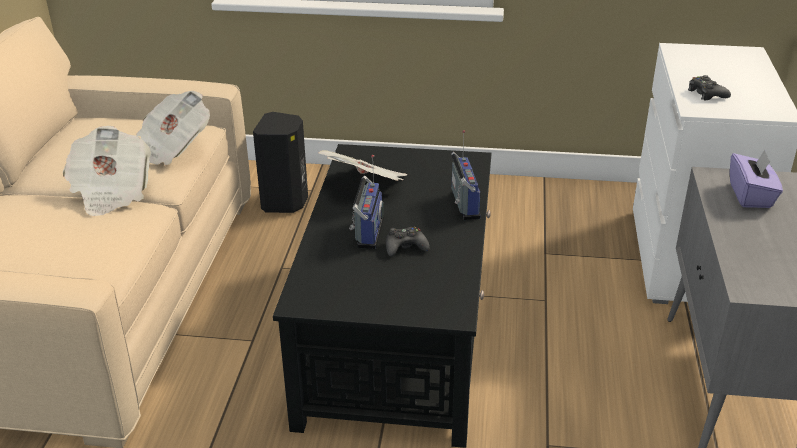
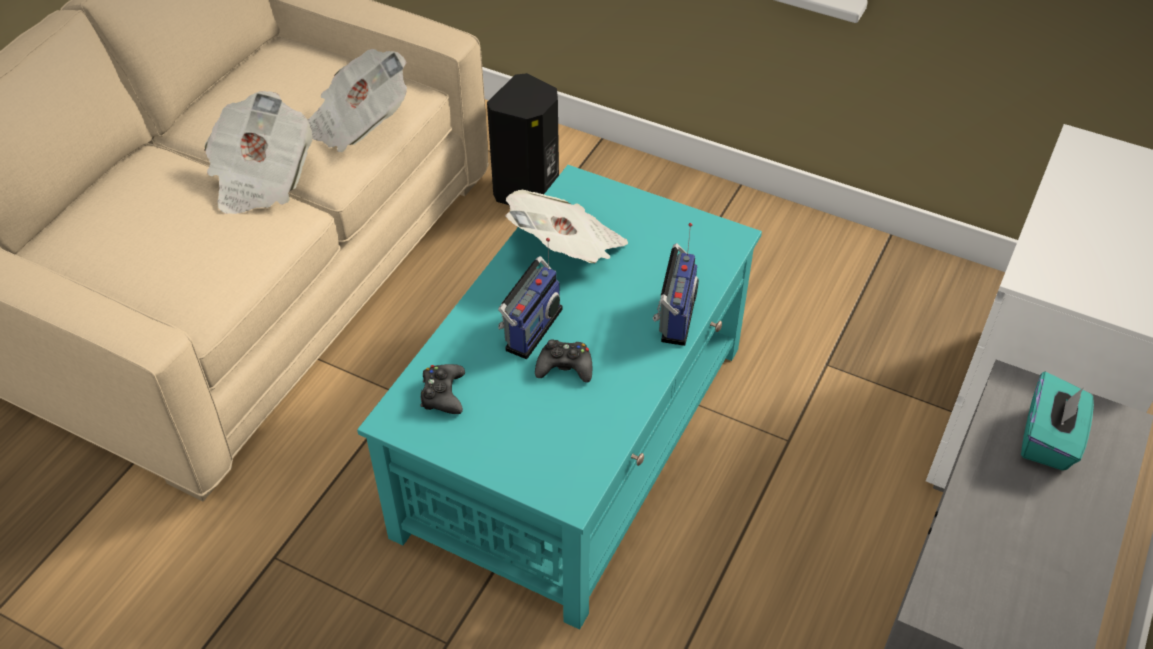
camera: 20 degrees right, 15 degrees up
black coffee table [273,144,492,448] -> turquoise coffee table [357,165,762,630]
black game controller [688,75,731,101] -> black game controller moved to [420,364,465,414]
purple tissue box [730,150,783,208] -> turquoise tissue box [1021,372,1094,470]

